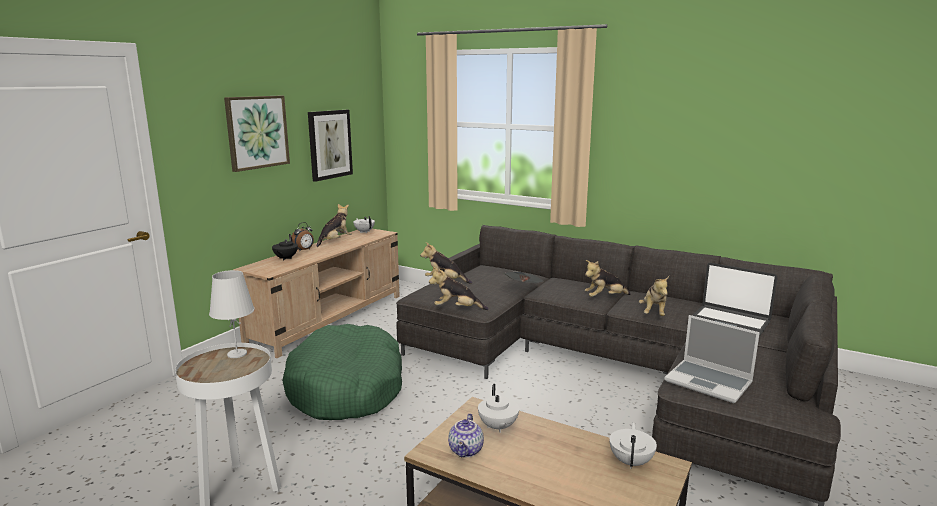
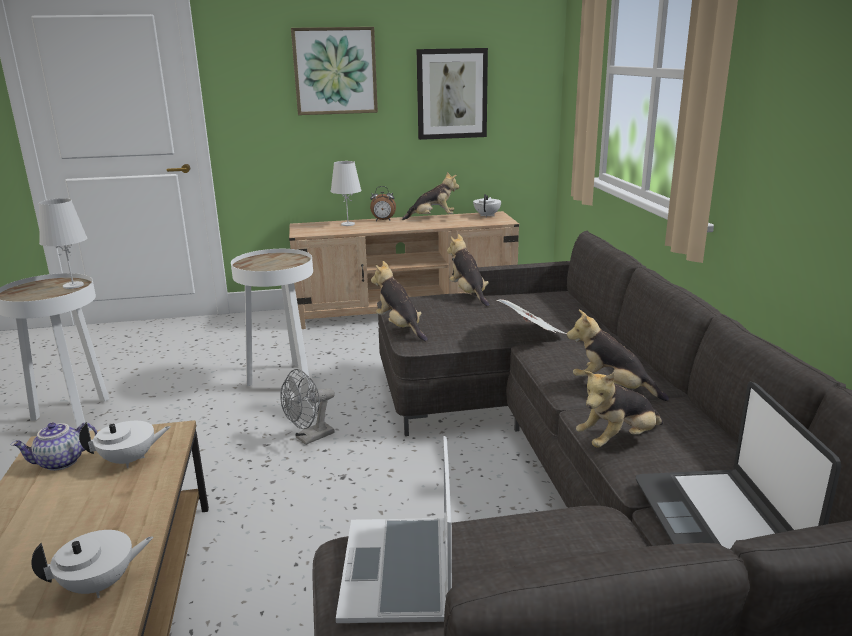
camera: 50 degrees right, 5 degrees up
black teapot [272,234,298,261] -> white table lamp [330,161,362,226]
green dog bed [282,324,402,420] -> white side table [231,249,313,388]
white teapot [478,384,519,433] -> white teapot turned 150 degrees counterclockwise [79,421,171,468]
none -> grey fan [280,369,335,445]

